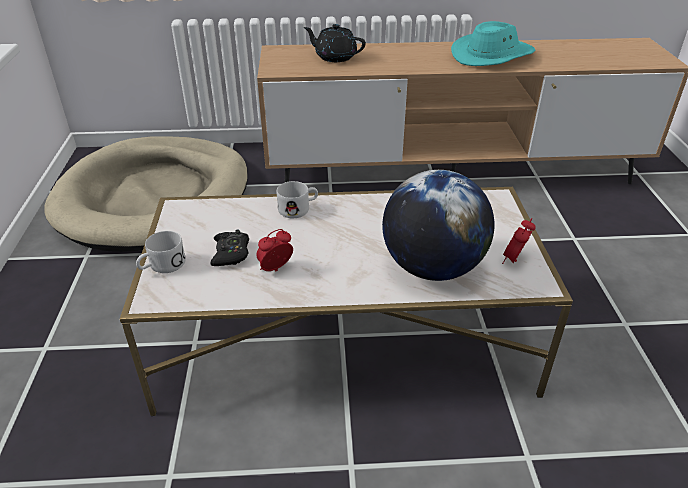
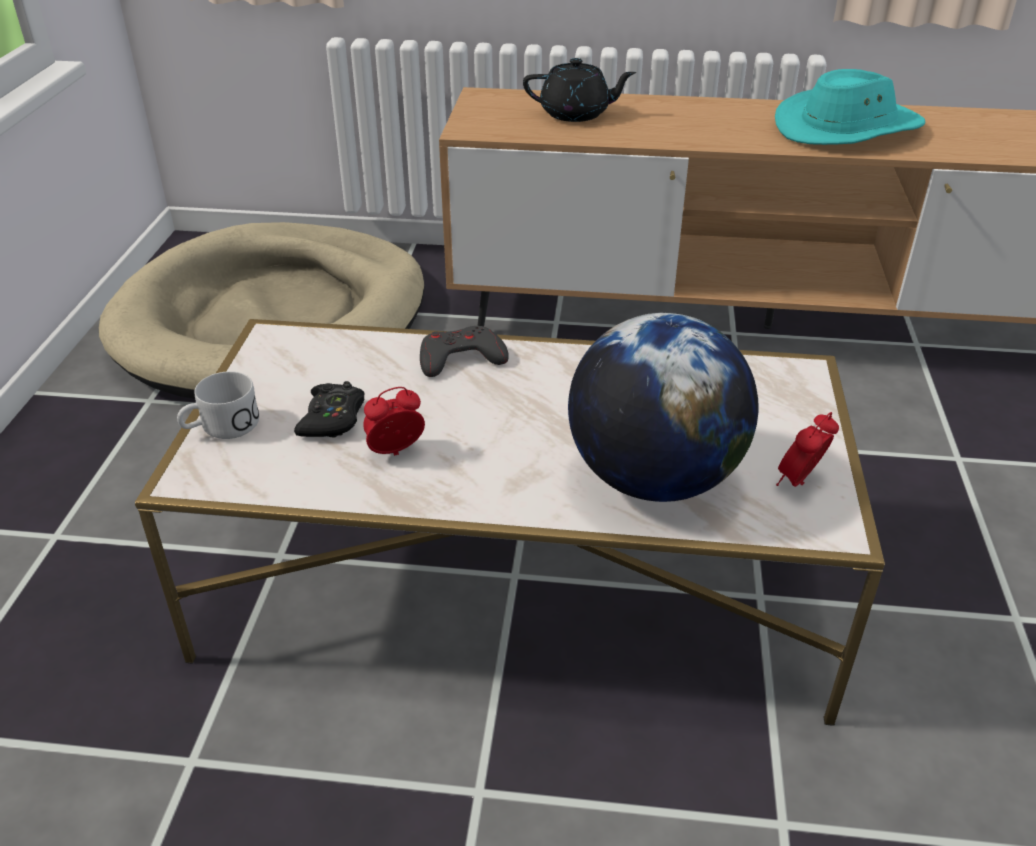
camera: 10 degrees right, 0 degrees up
white mug [277,181,318,218] -> grey game controller [420,326,509,377]
black teapot [304,24,366,62] -> black teapot turned 150 degrees clockwise [523,58,636,122]

